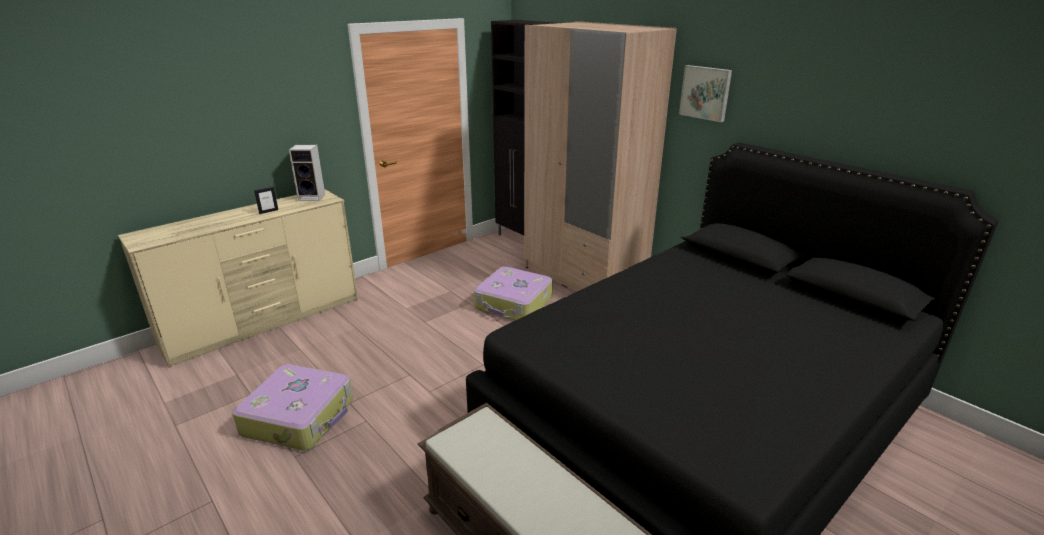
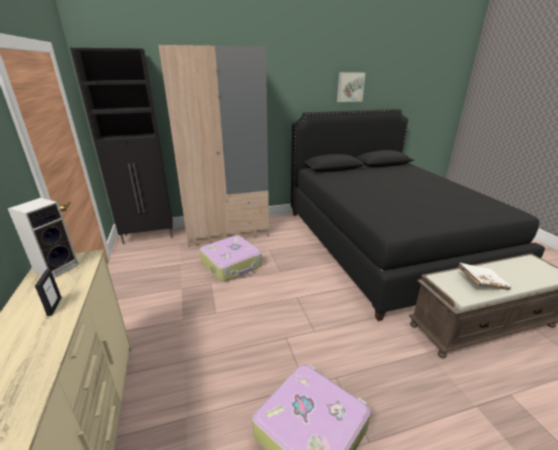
camera: 65 degrees left, 0 degrees up
picture [679,65,732,122] -> picture moved to [337,72,366,102]
none -> white book [458,263,511,290]

